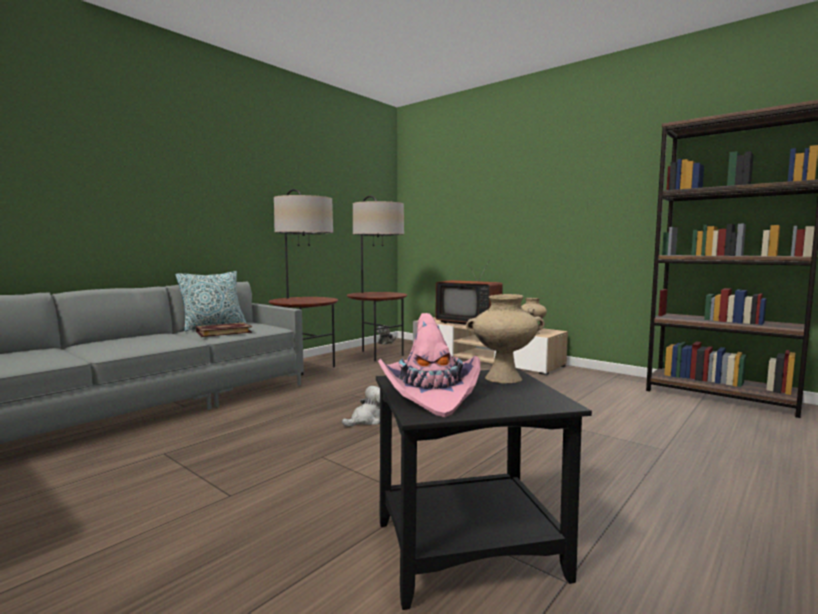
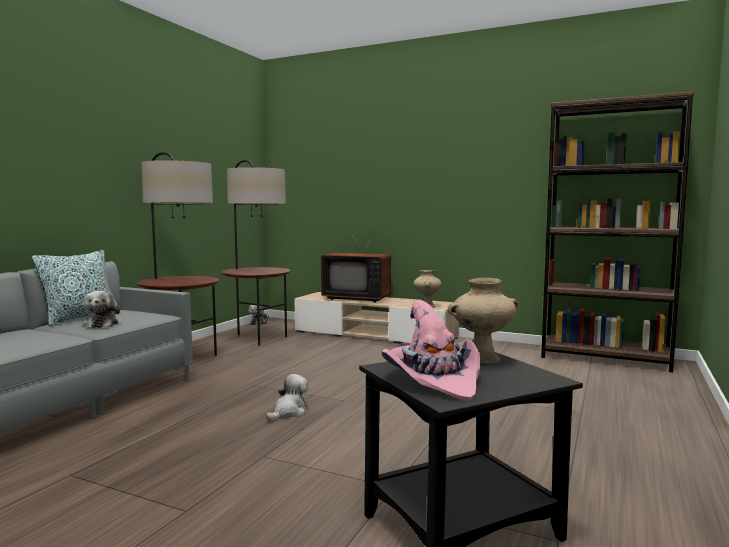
camera: 15 degrees left, 0 degrees up
book [196,322,252,337] -> plush toy [83,291,120,328]

